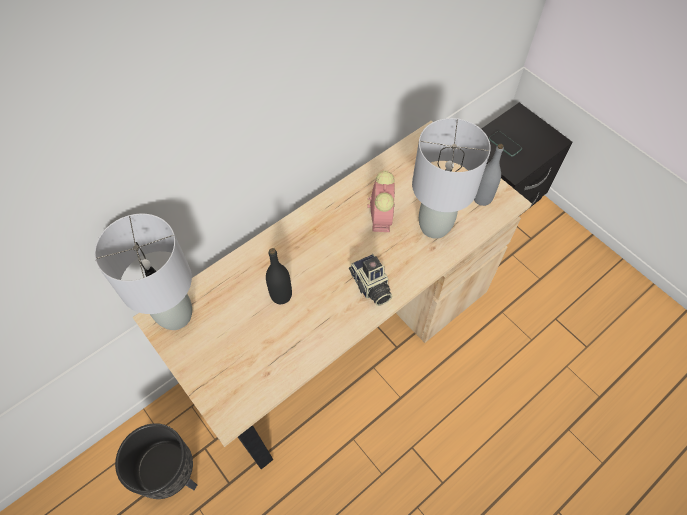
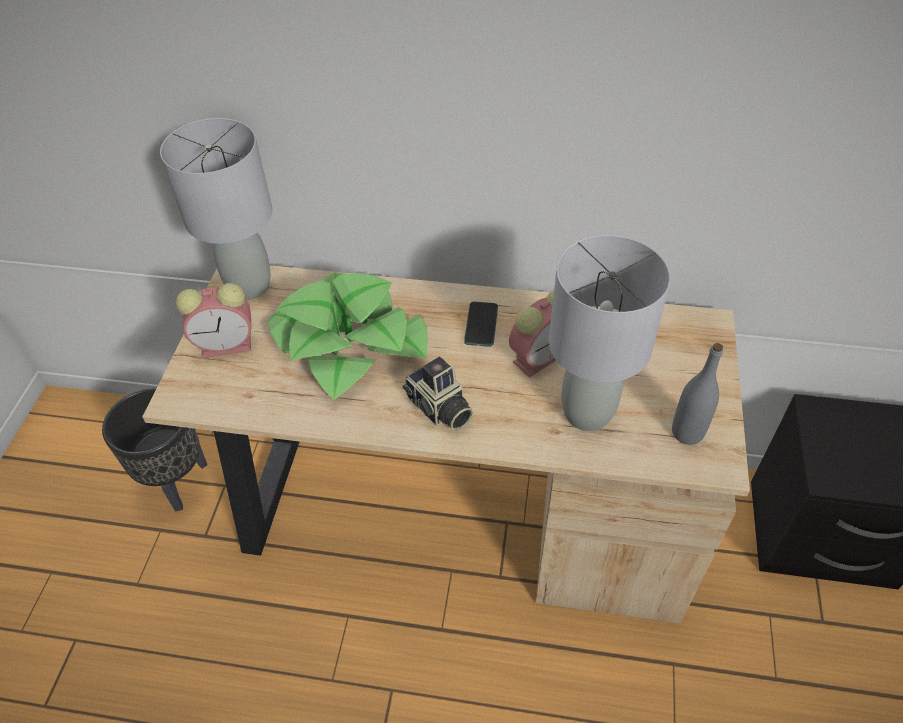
camera: 50 degrees right, 10 degrees down
black bottle [266,248,292,304] -> potted plant [268,272,428,400]
camera [349,254,393,306] -> camera turned 60 degrees counterclockwise [403,357,474,431]
phone [489,131,522,156] -> phone moved to [464,302,498,347]
none -> alarm clock [176,283,251,358]

